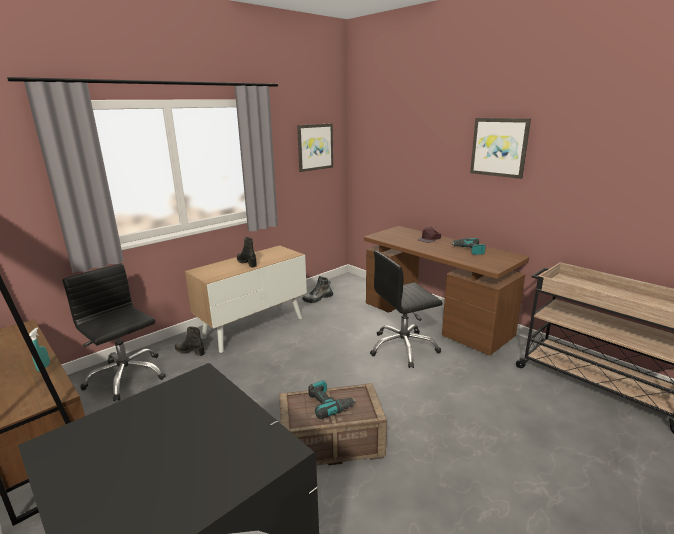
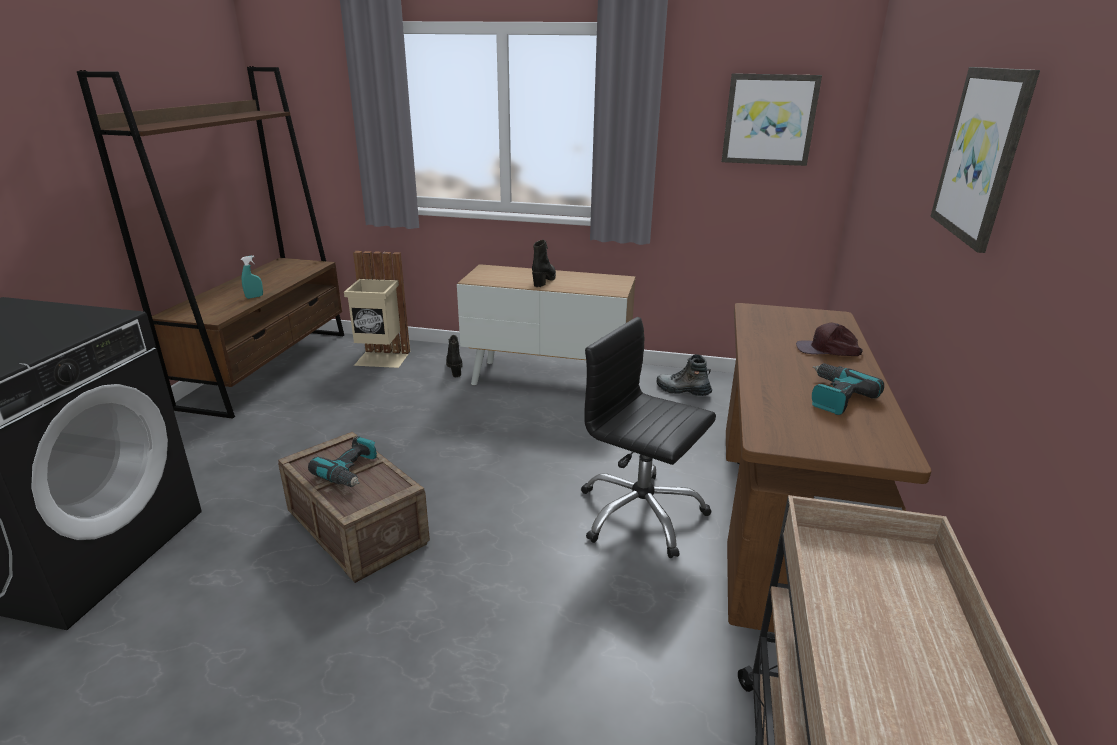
camera: 55 degrees right, 5 degrees up
black office chair [62,263,166,401] -> beige trash can [344,251,410,368]

